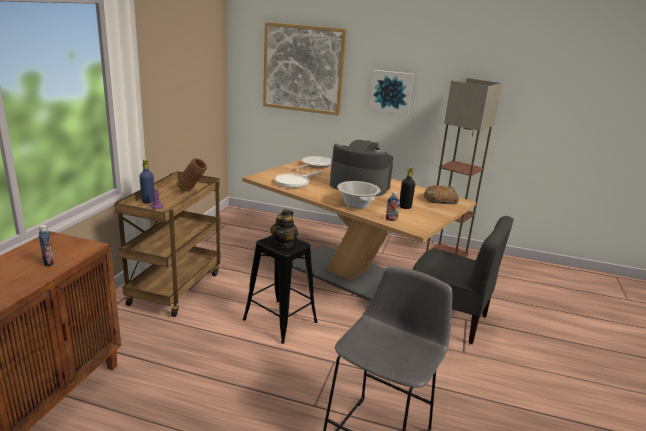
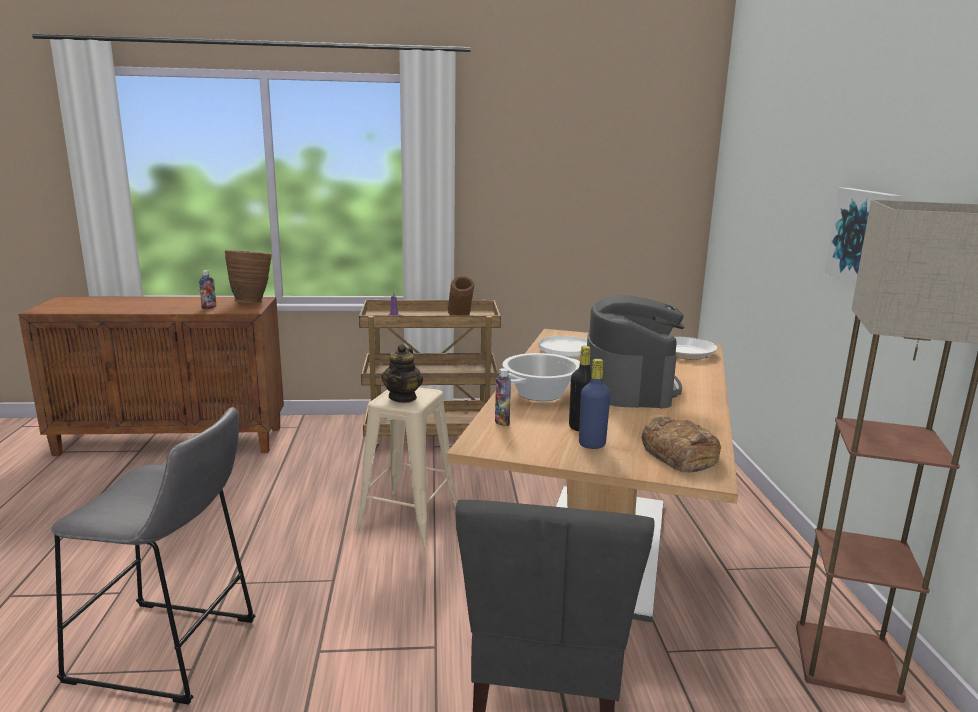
camera: 70 degrees right, 5 degrees down
blue bottle [139,159,154,203] -> blue bottle moved to [579,359,611,449]
black stool [243,235,318,344] -> beige stool [355,388,457,546]
picture [263,22,347,116] -> none
teapot [270,209,298,248] -> teapot turned 75 degrees counterclockwise [381,344,423,403]
none -> brown vase [225,250,272,303]

